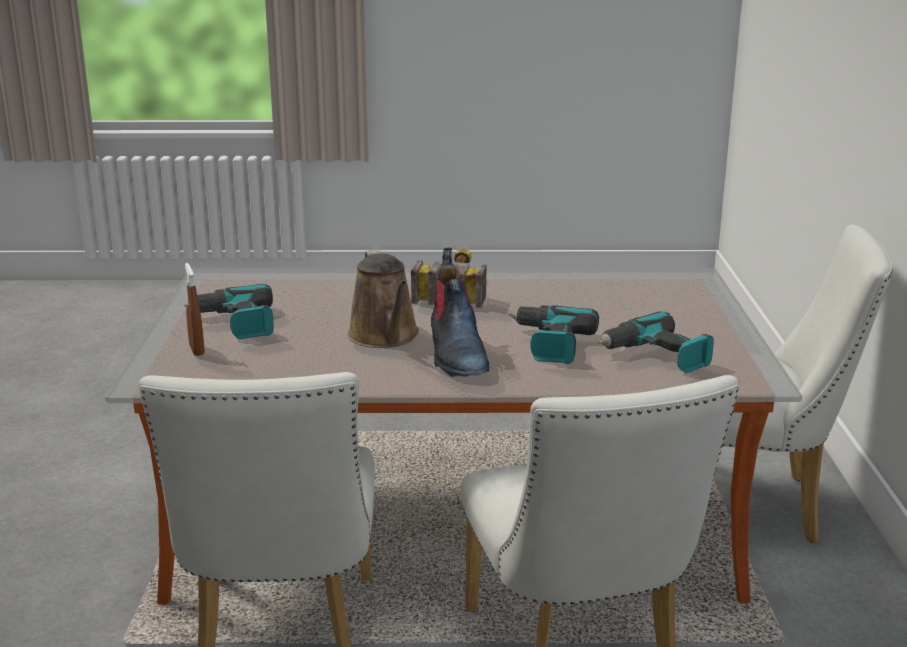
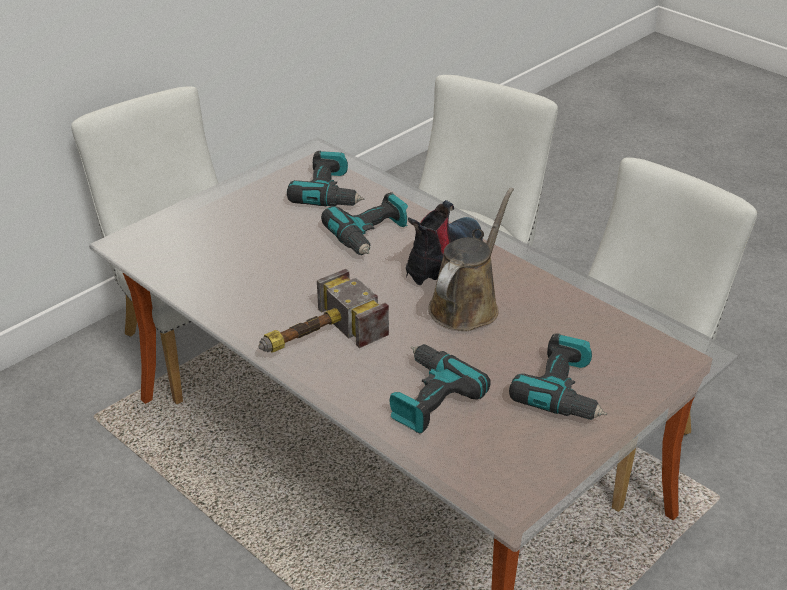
camera: 135 degrees left, 15 degrees up
brown spray bottle [185,263,205,356] -> none
none -> power drill [390,344,491,433]

